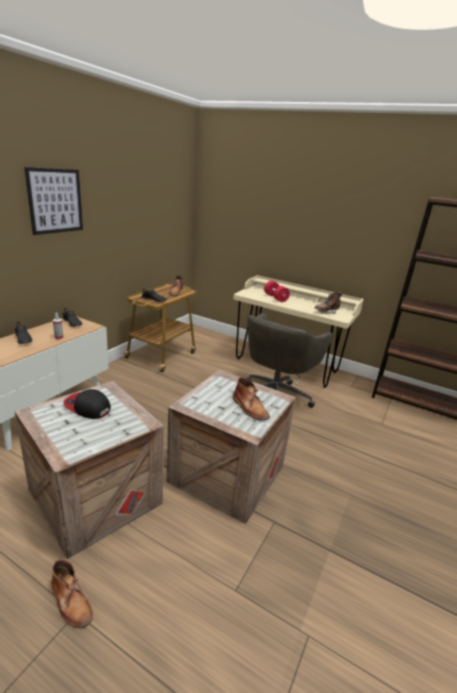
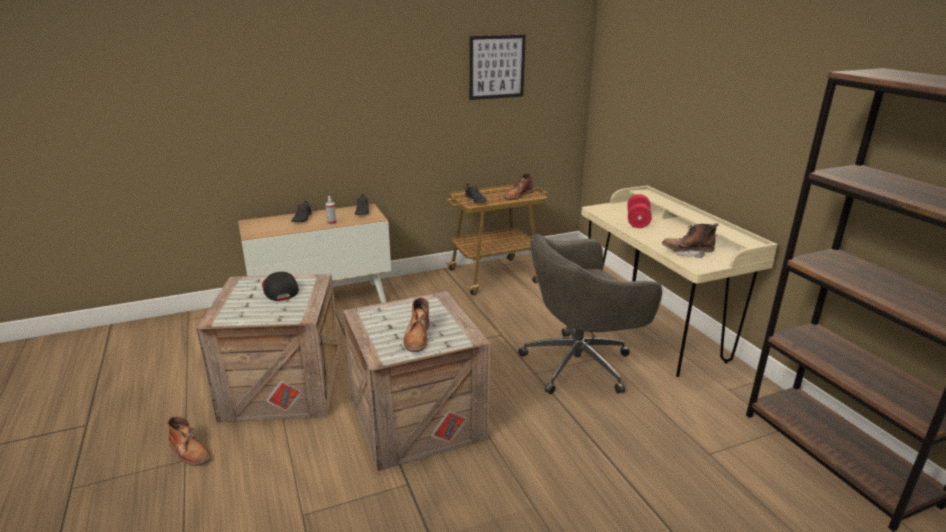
camera: 40 degrees right, 0 degrees up
picture [24,167,83,235] -> picture moved to [469,35,526,100]
brown boot [51,559,93,628] -> brown boot turned 45 degrees counterclockwise [168,416,211,466]

